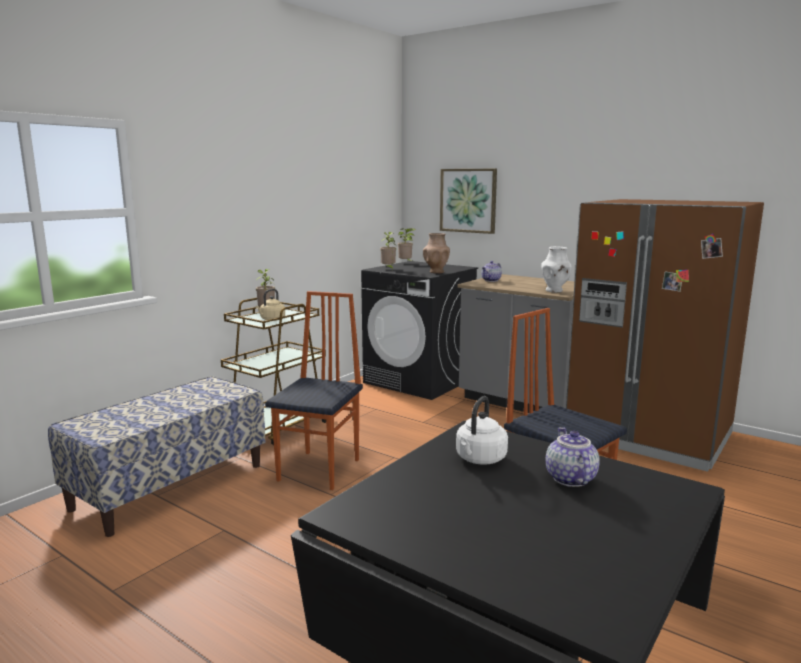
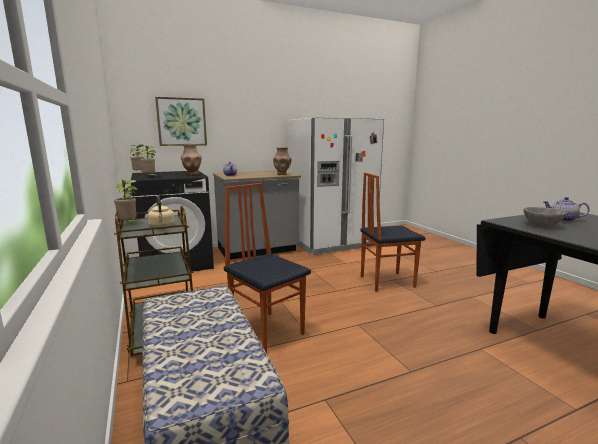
camera: 60 degrees left, 0 degrees up
white kettle [456,396,508,464] -> grey bowl [524,207,566,226]
white vase [541,246,572,292] -> brown vase [273,147,291,175]
brown fridge [566,199,764,472] -> white fridge [287,118,384,255]

